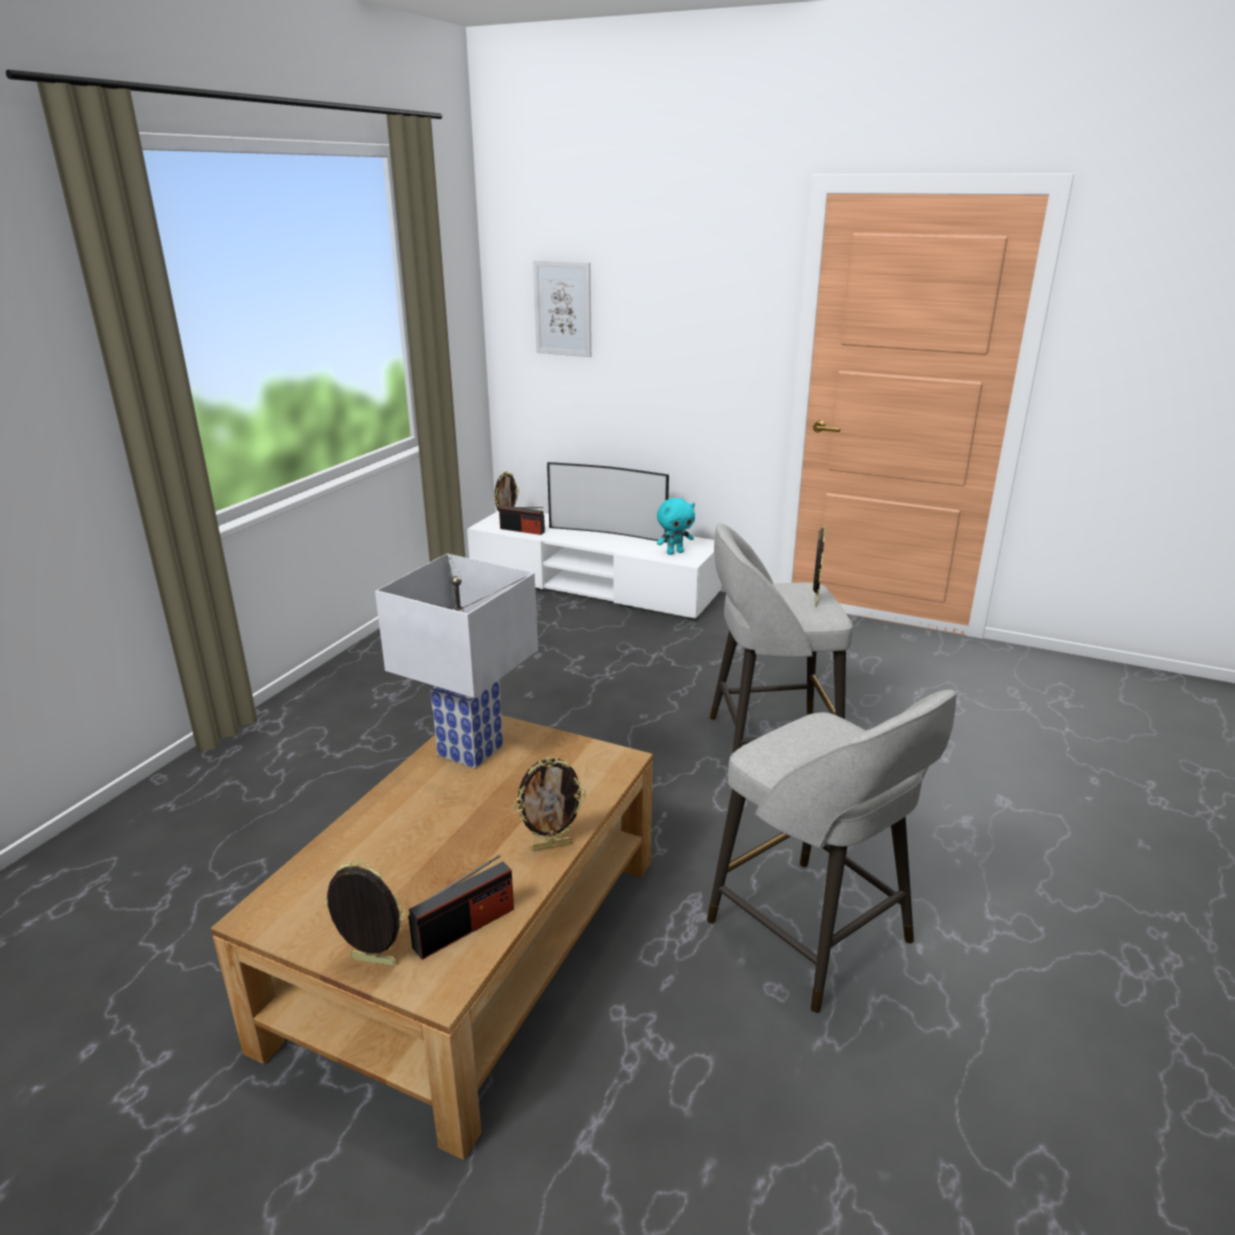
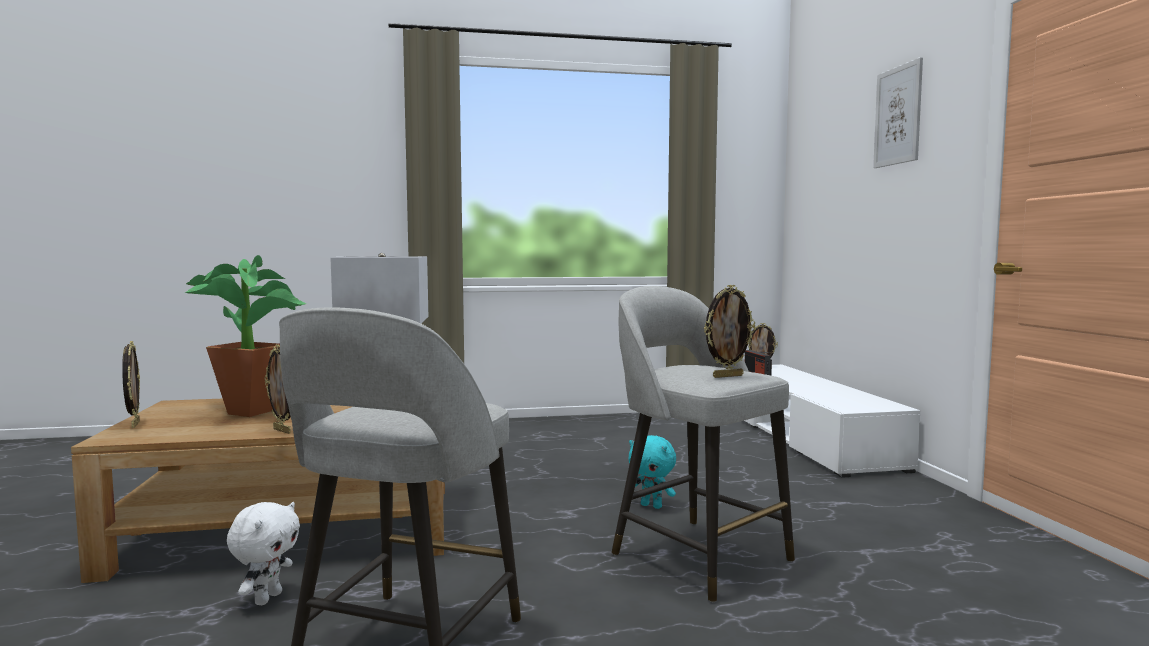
camera: 55 degrees right, 20 degrees down
radio [408,855,514,960] -> none
picture [533,260,591,357] -> picture moved to [873,57,923,168]
television [547,462,669,543] -> none
turquoise plush toy [657,498,695,555] -> turquoise plush toy moved to [629,435,676,509]
none -> potted plant [185,255,306,417]
none -> white plush toy [227,502,300,605]

